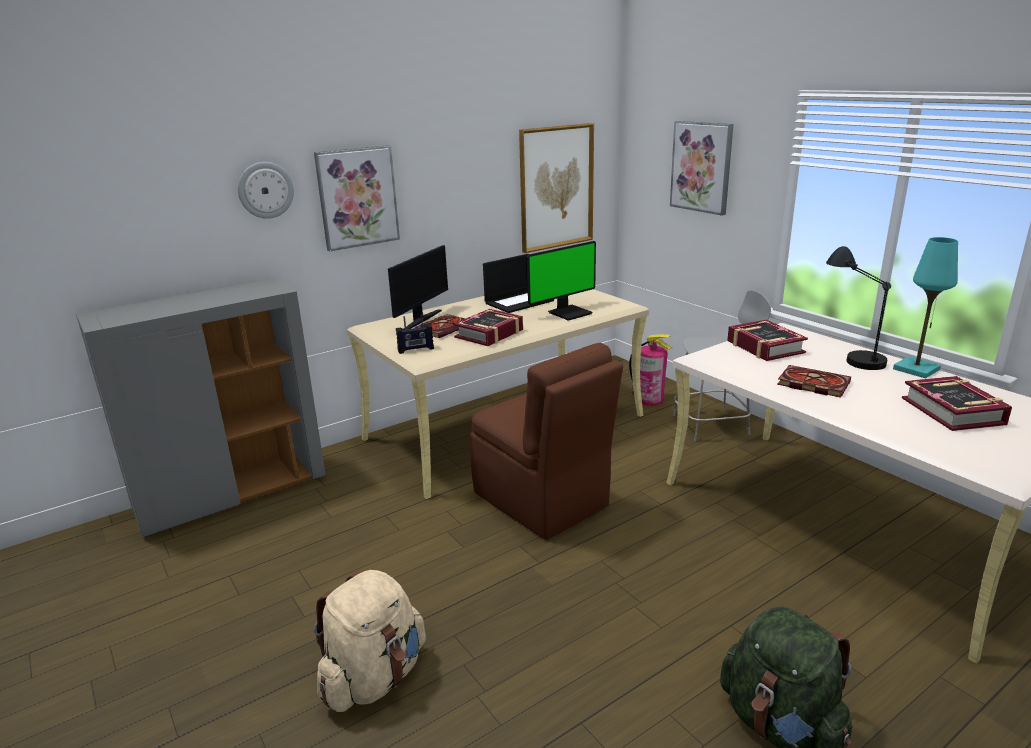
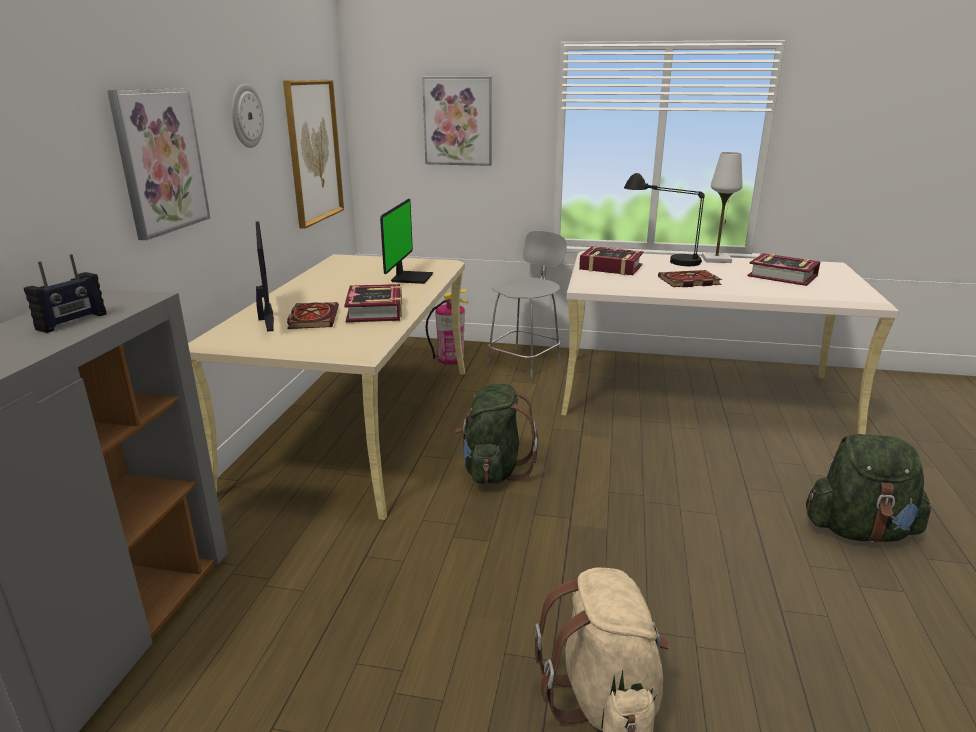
camera: 45 degrees left, 0 degrees up
wall clock [238,162,294,219] -> wall clock moved to [231,84,264,148]
radio [396,314,434,354] -> radio moved to [24,254,106,333]
brown chair [470,343,623,540] -> green backpack [455,384,538,484]
laptop [483,254,554,313] -> none
turquoise table lamp [893,237,958,378] -> white table lamp [702,152,743,263]

